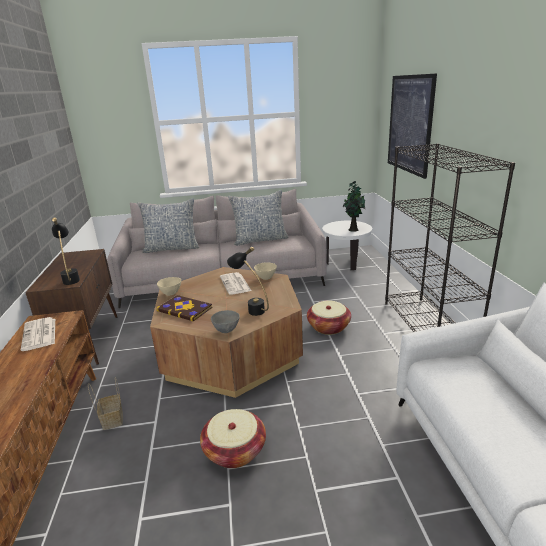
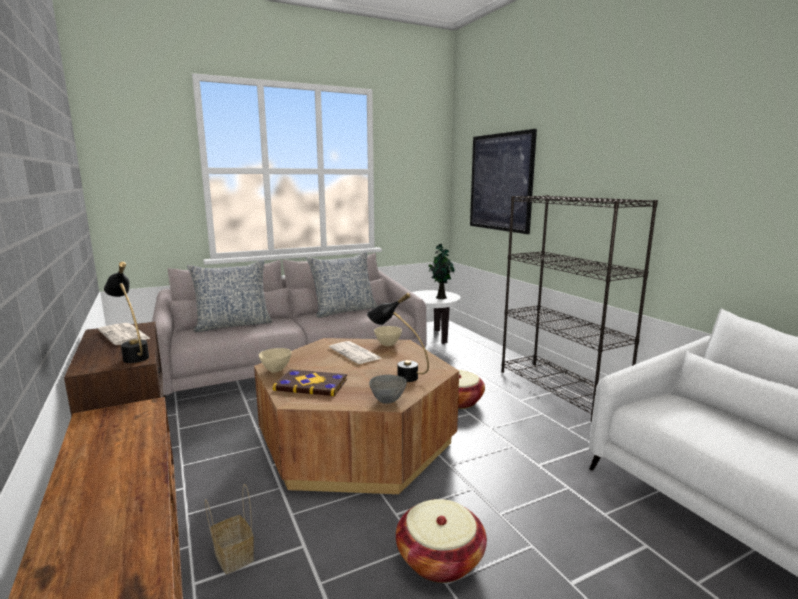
camera: 20 degrees left, 10 degrees down
newspaper [21,317,55,351] -> newspaper moved to [98,323,151,345]

